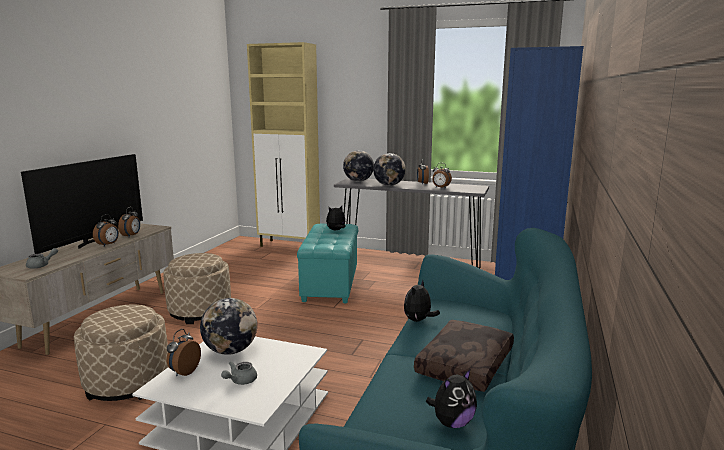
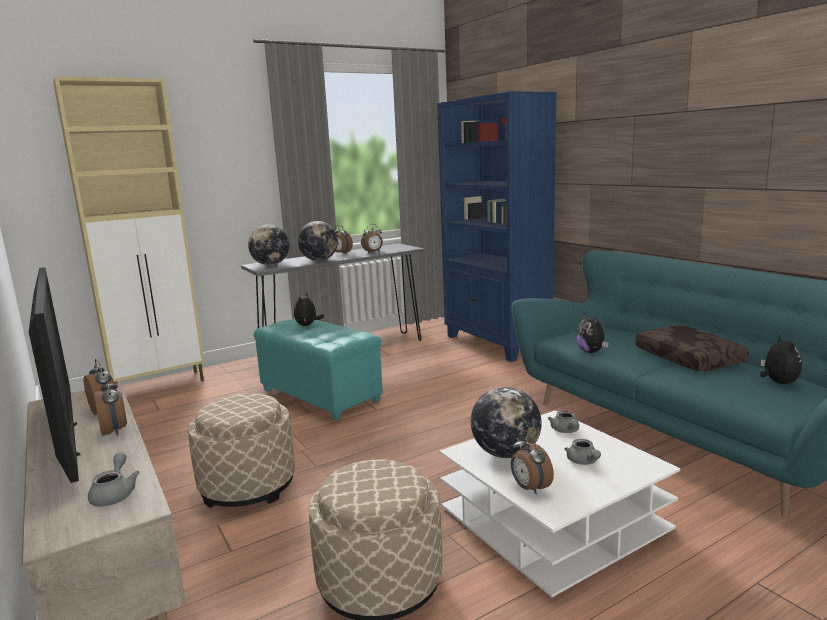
camera: 50 degrees left, 0 degrees up
none -> grey teapot [548,410,579,433]

